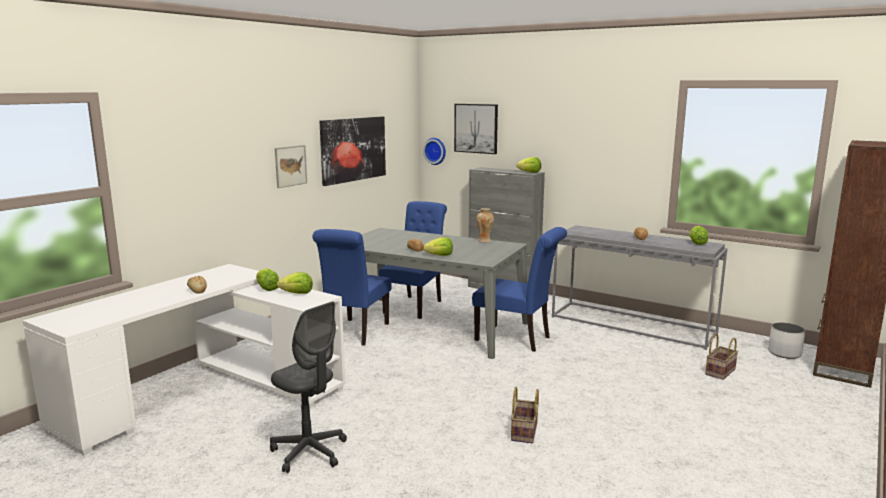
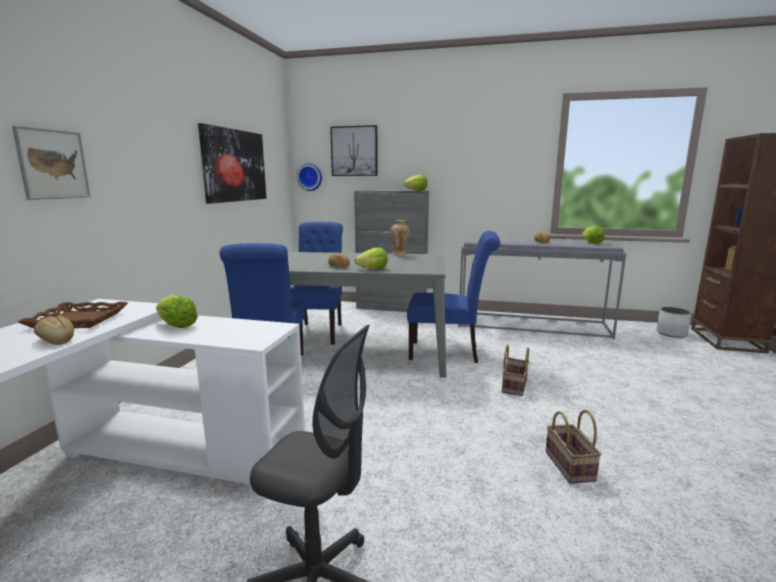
camera: 20 degrees left, 0 degrees up
picture [275,145,307,188] -> picture moved to [12,126,91,200]
lettuce [277,272,313,294] -> none
basket [705,333,738,380] -> basket moved to [502,344,529,396]
none -> brown tray [18,302,128,328]

